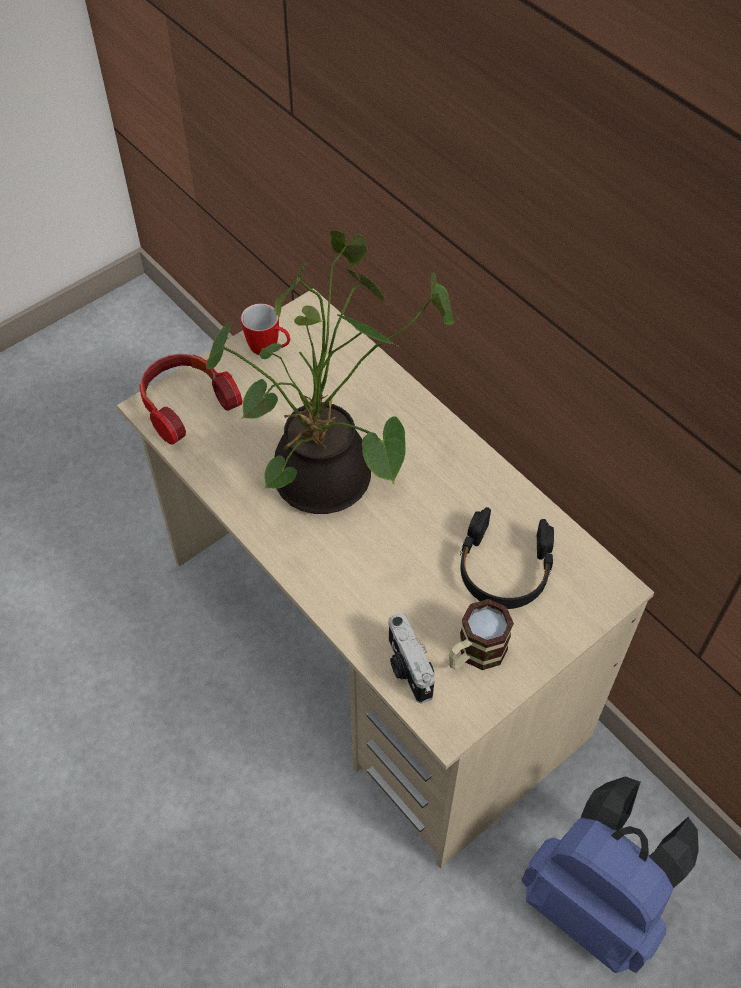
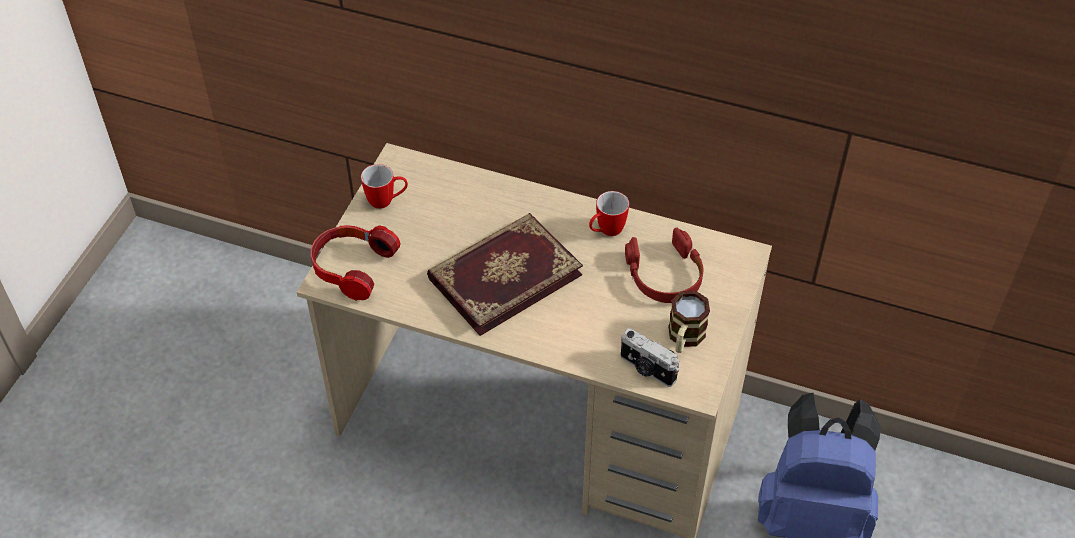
camera: 30 degrees left, 5 degrees down
potted plant [206,230,454,514] -> book [427,213,583,336]
black headphones [460,507,554,609] -> red headphones [625,228,704,303]
none -> mug [589,191,629,236]

